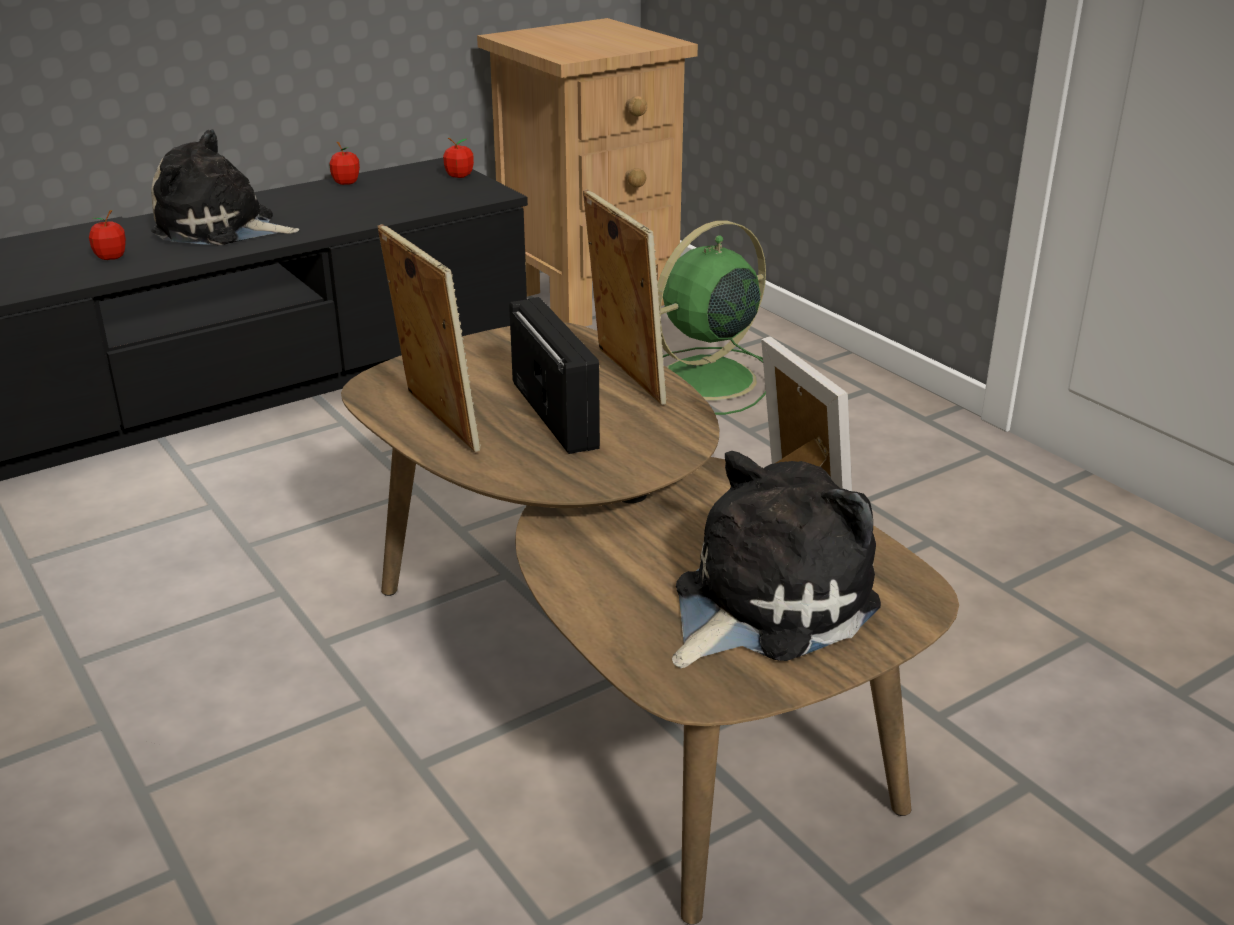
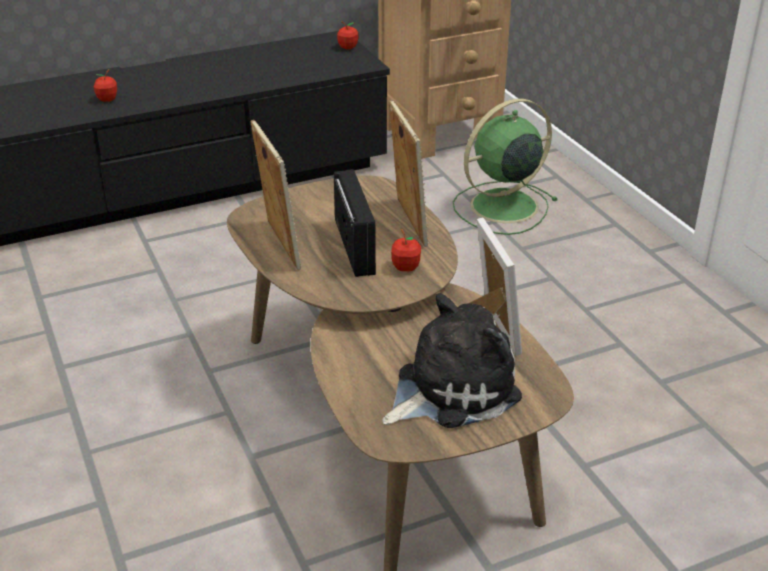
camera: 10 degrees right, 5 degrees up
plush toy [151,129,299,246] -> none
apple [329,142,360,185] -> apple moved to [391,229,421,272]

